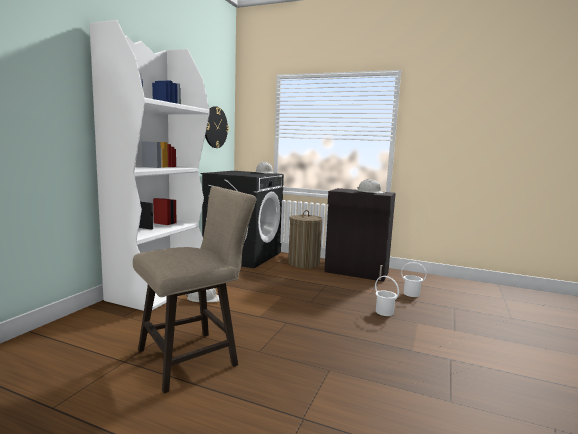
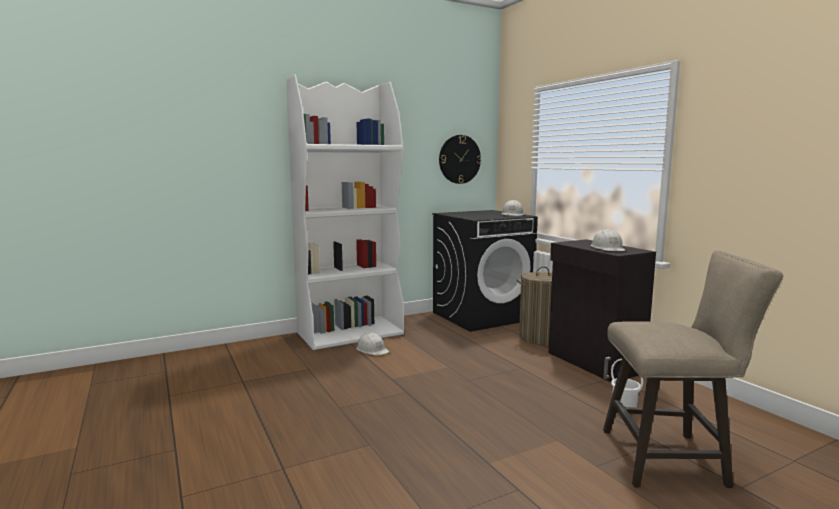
camera: 40 degrees right, 0 degrees up
beige stool [133,186,257,393] -> beige stool moved to [603,251,783,488]
white bucket [375,276,399,316] -> none

